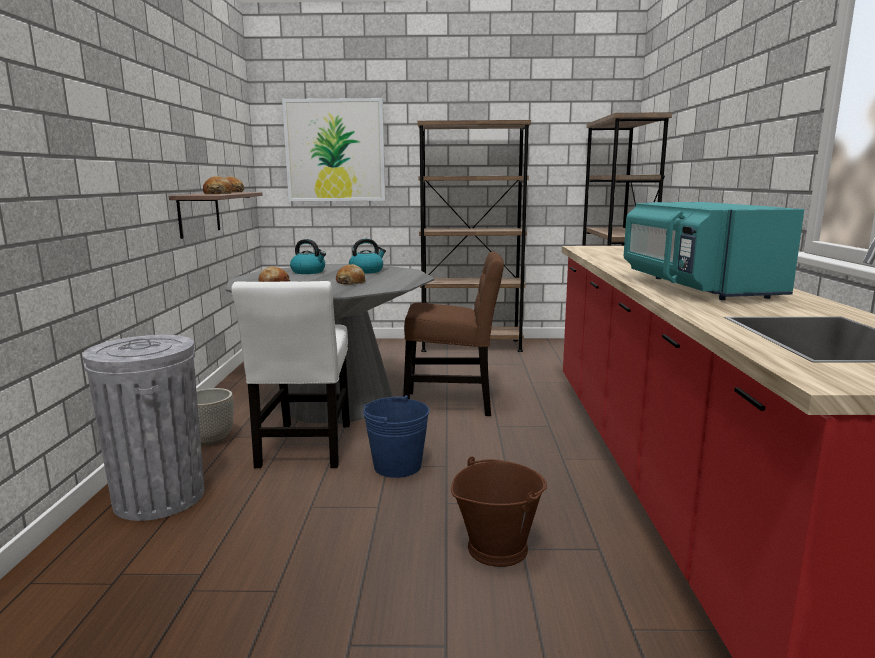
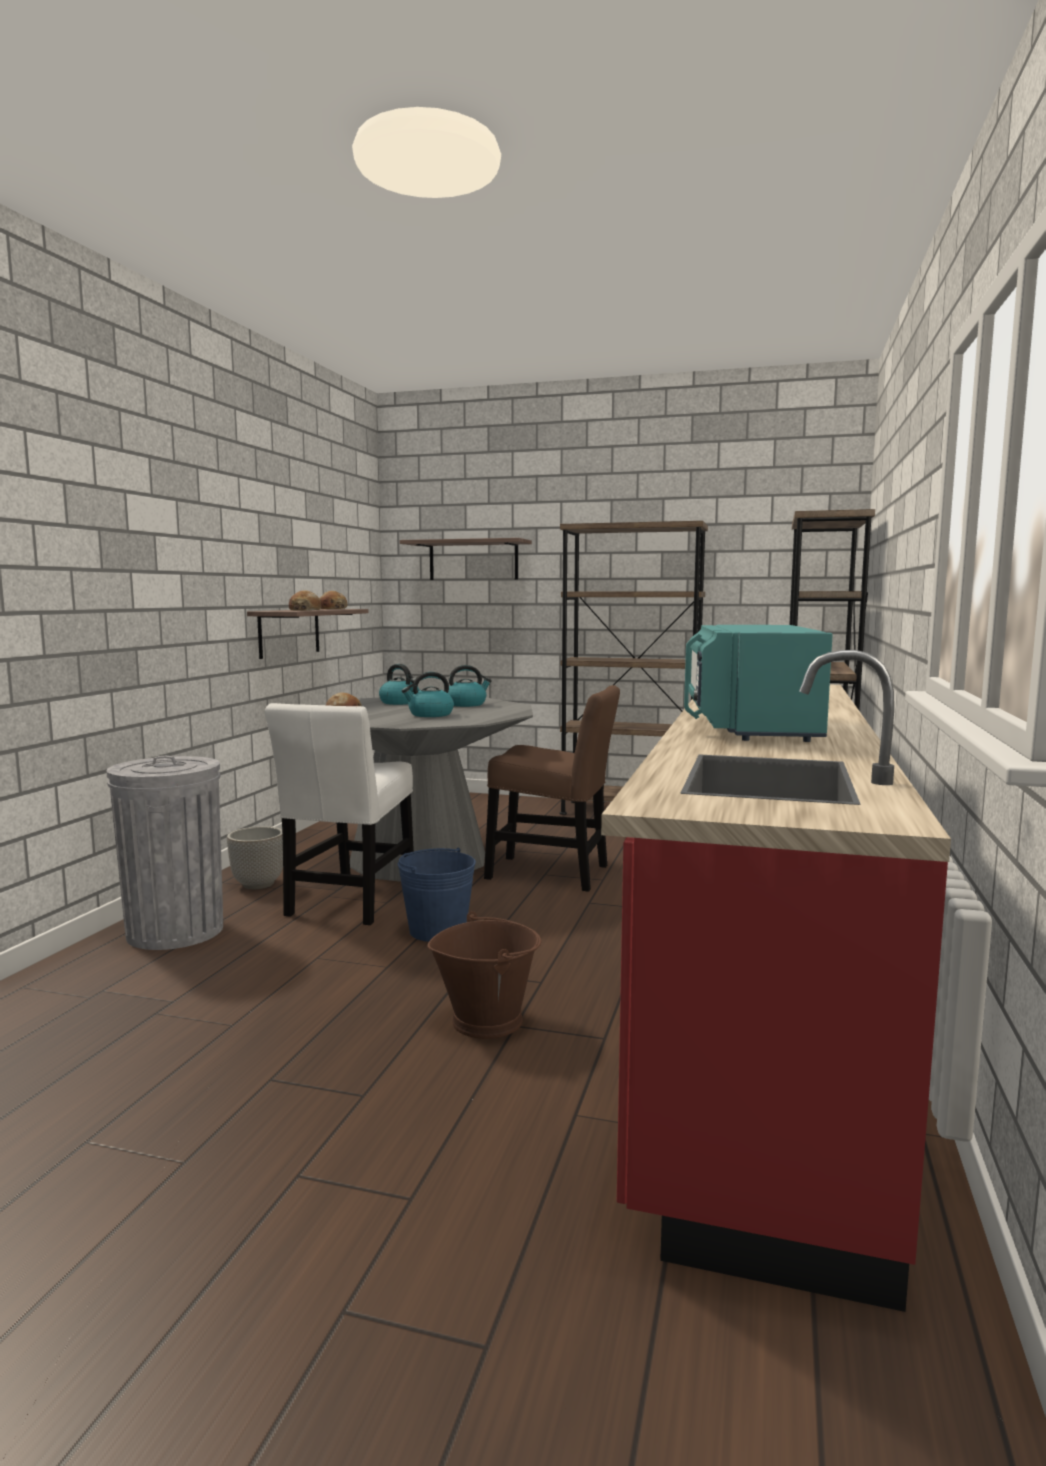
camera: 15 degrees right, 5 degrees down
picture [282,98,386,201] -> shelf [400,538,532,580]
bread [336,264,366,285] -> kettle [402,672,454,717]

